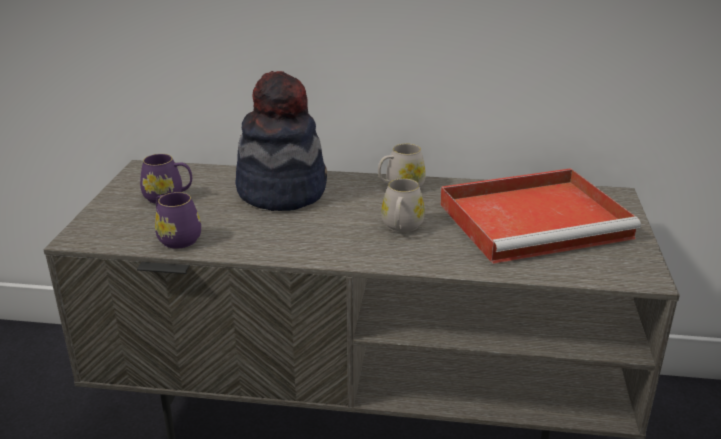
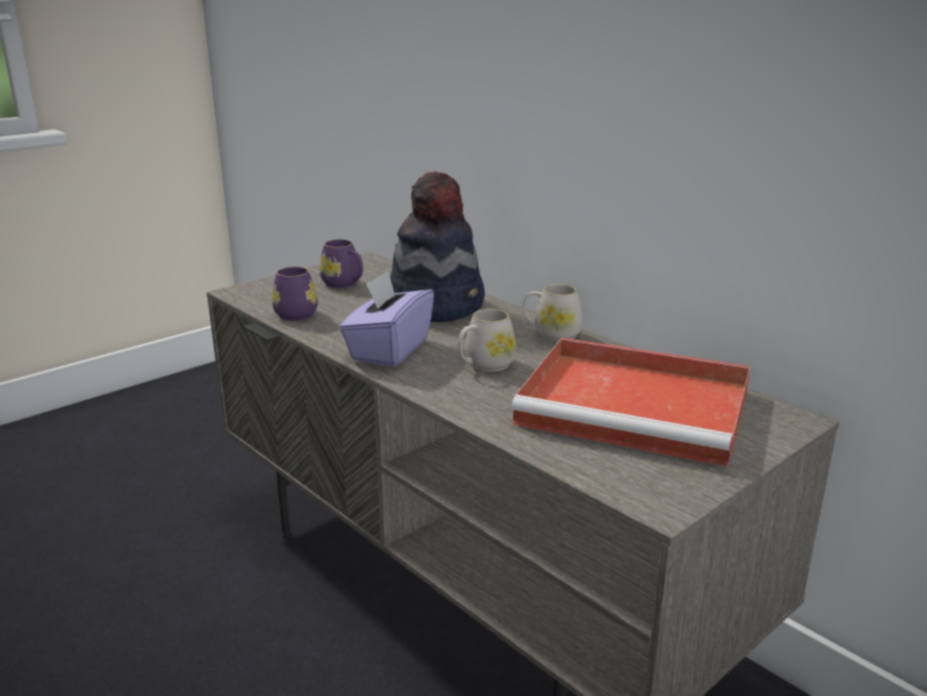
camera: 40 degrees right, 5 degrees down
none -> purple tissue box [339,271,434,367]

